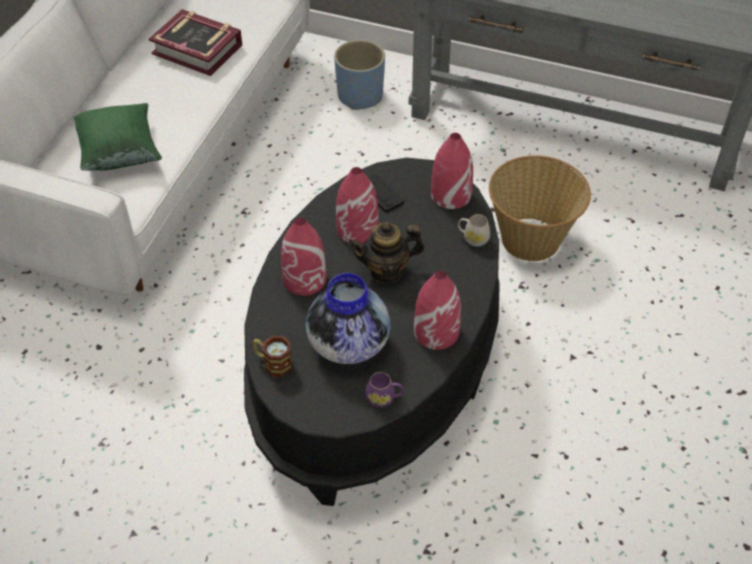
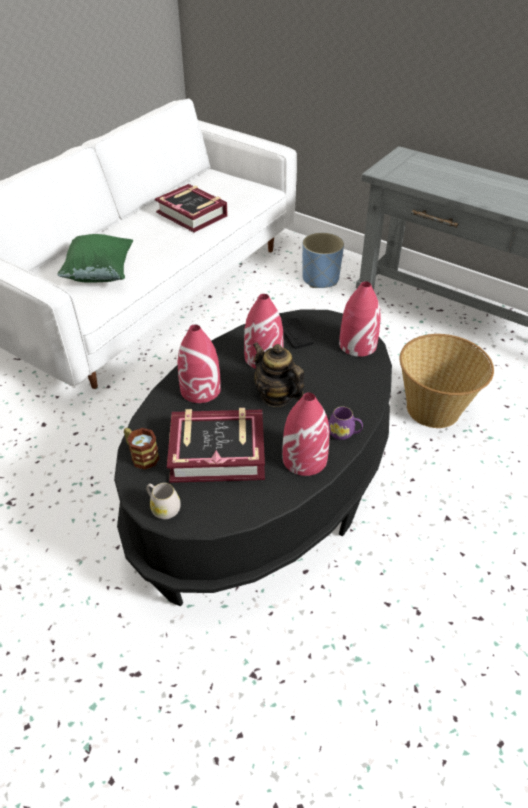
camera: 15 degrees right, 5 degrees down
vase [306,273,390,364] -> book [167,408,265,483]
teapot [349,222,425,283] -> teapot turned 45 degrees clockwise [253,342,304,407]
purple mug [365,372,403,407] -> purple mug moved to [329,406,363,440]
white mug [458,214,490,247] -> white mug moved to [146,483,181,519]

